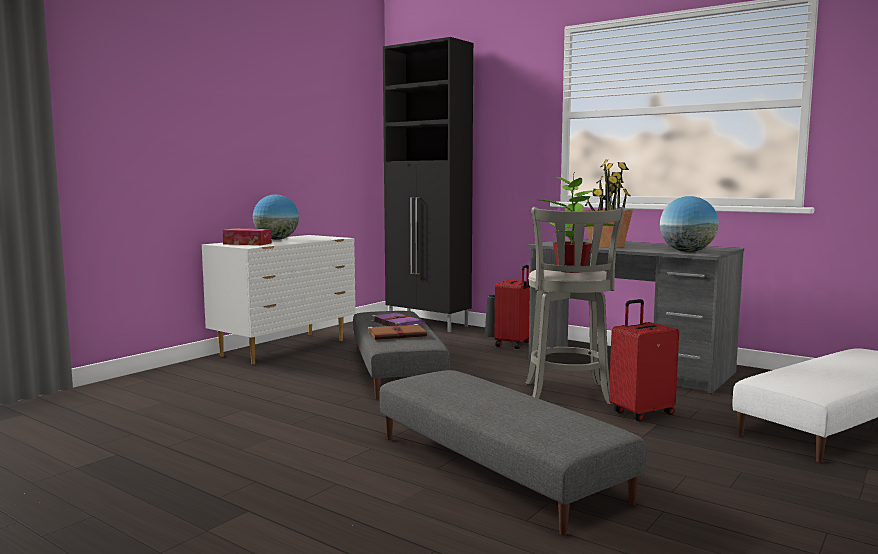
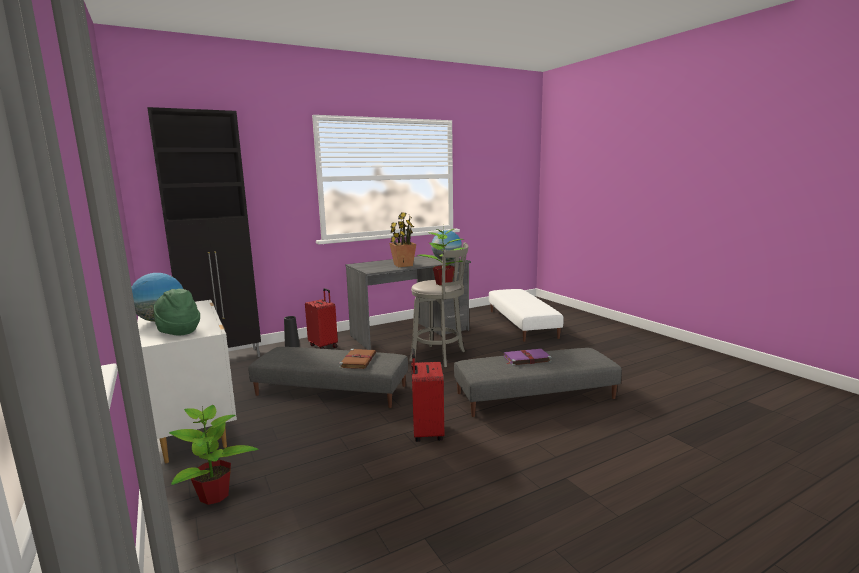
camera: 65 degrees left, 5 degrees up
tissue box [223,229,272,245] -> green hat [154,289,200,335]
purple book [372,313,425,326] -> purple book moved to [503,349,552,366]
red suitcase [609,299,679,422] -> red suitcase moved to [411,348,444,442]
none -> potted plant [169,405,259,505]

